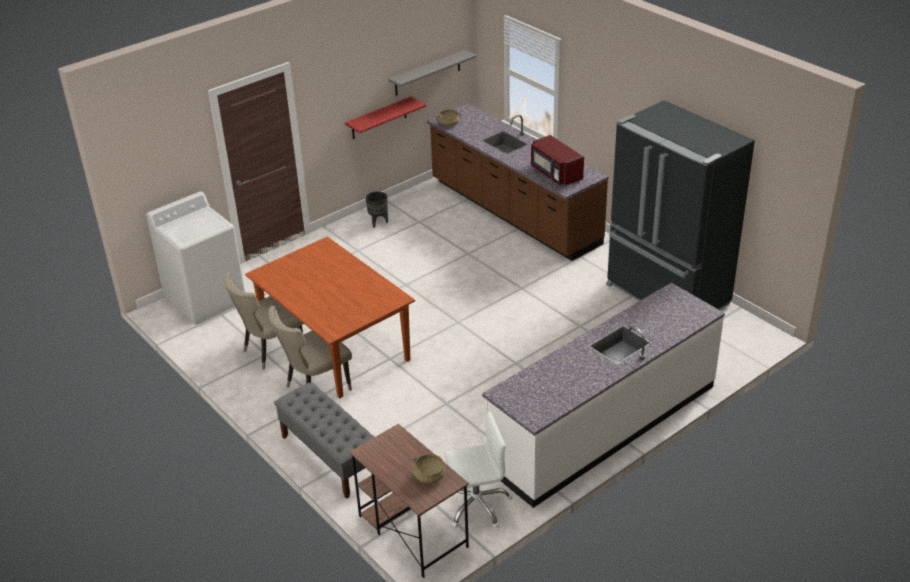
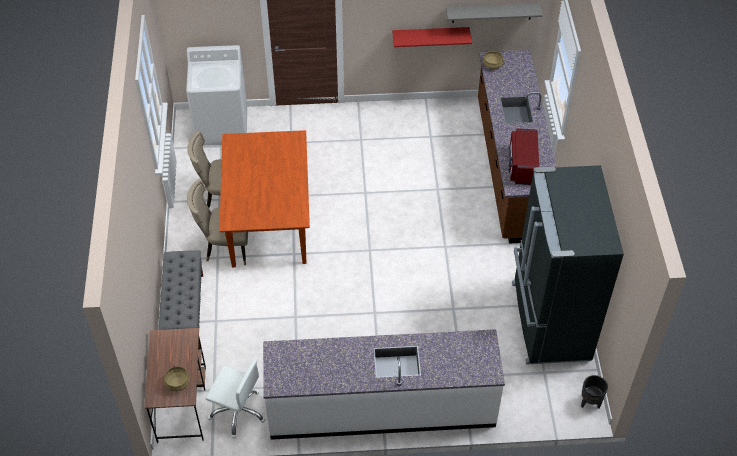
camera: 35 degrees right, 15 degrees up
black planter [366,191,388,228] -> black planter moved to [581,375,608,409]

